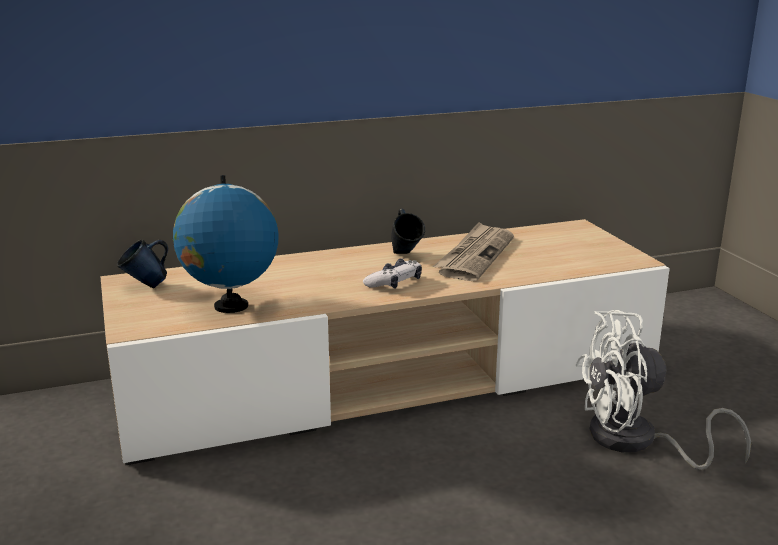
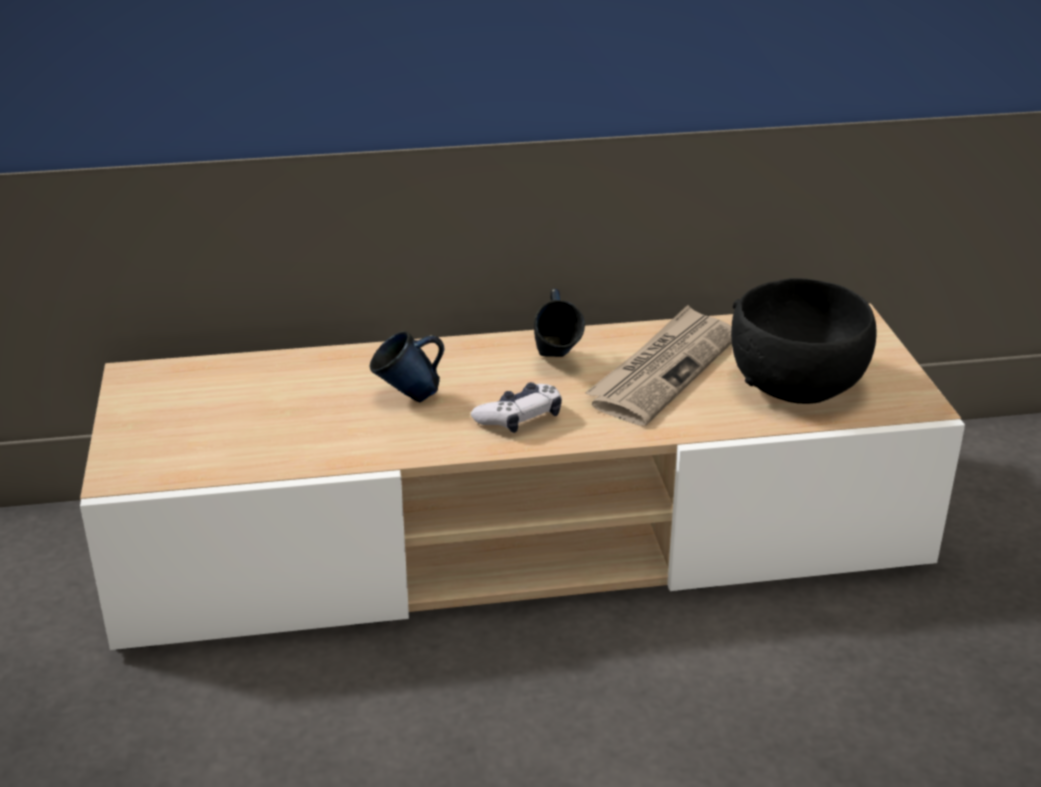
camera: 10 degrees right, 10 degrees up
blue mug [117,240,168,288] -> blue mug moved to [370,331,444,403]
globe [173,175,279,313] -> none
white fan [576,310,751,470] -> none
none -> black bowl [731,278,876,404]

